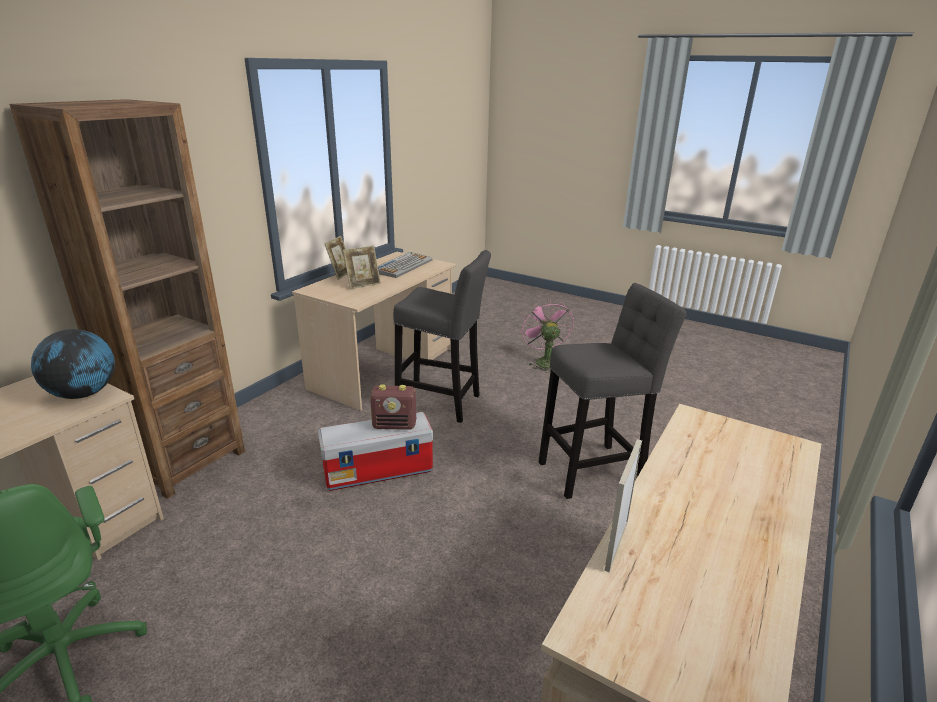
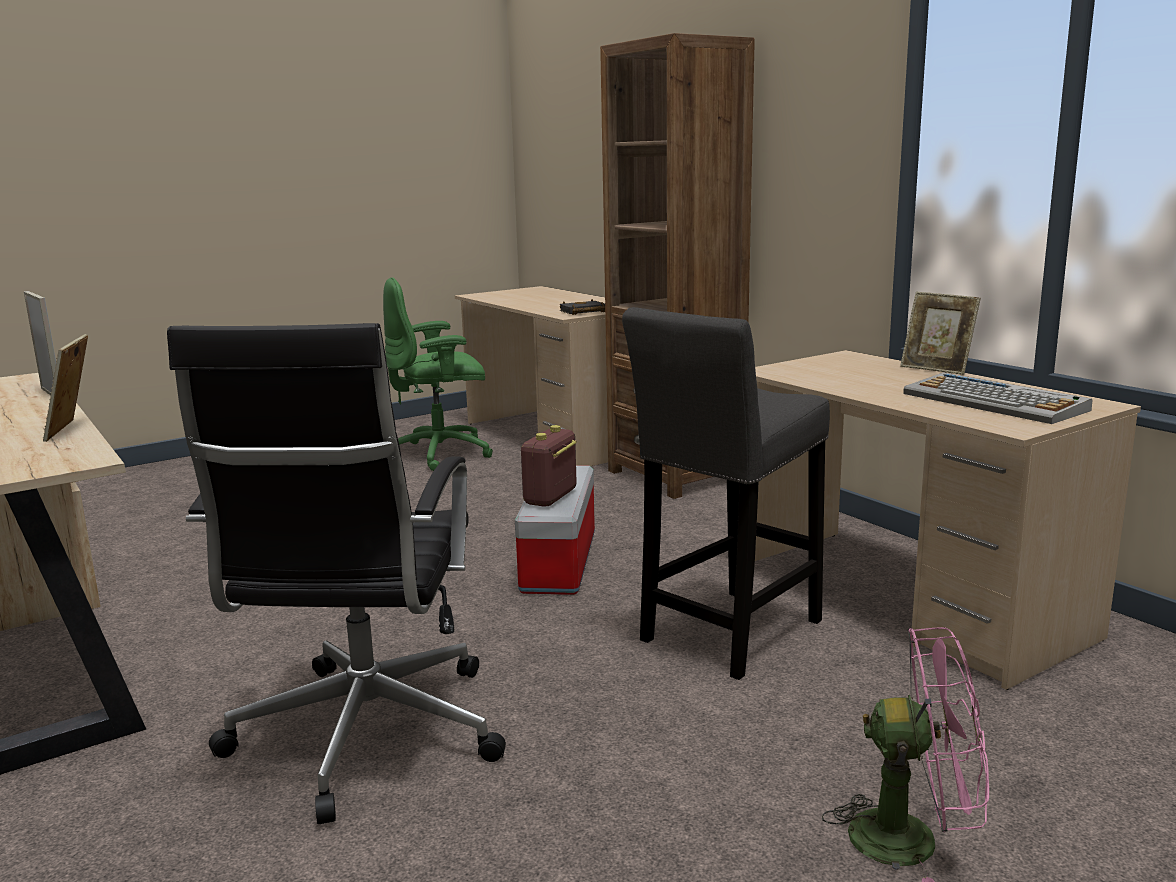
camera: 115 degrees right, 10 degrees down
globe [31,329,115,399] -> black book [560,299,605,315]
picture frame [343,246,381,289] -> picture frame moved to [43,334,88,442]
grey stool [539,283,687,499] -> black office chair [167,323,506,824]

